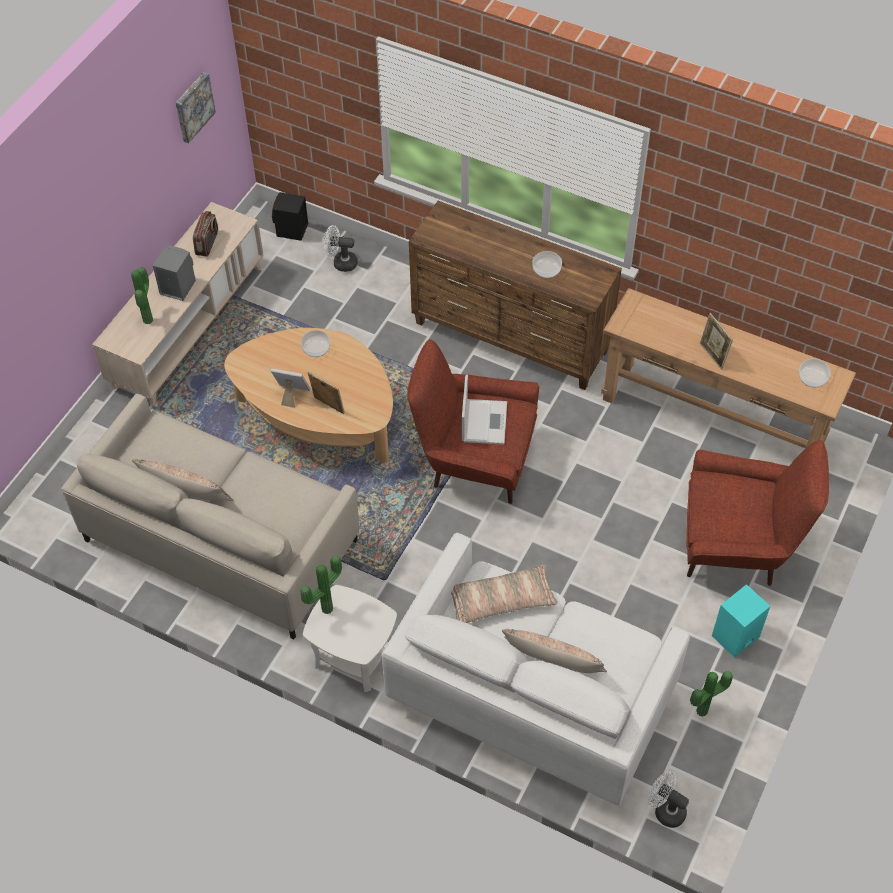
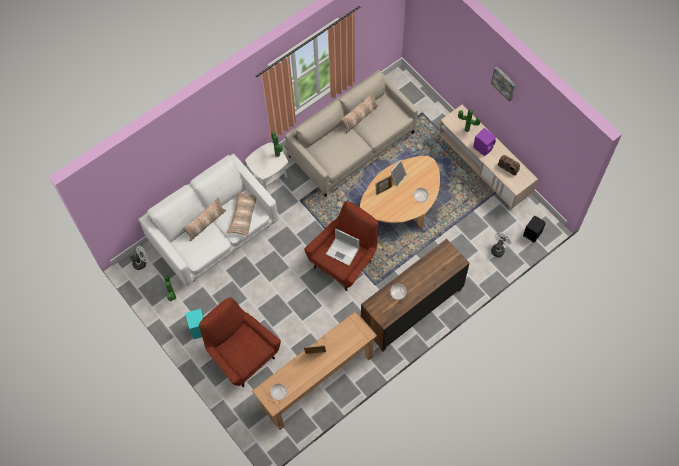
camera: 115 degrees right, 10 degrees up
grey speaker [153,245,196,301] -> purple speaker [473,128,496,156]
picture [176,72,216,144] -> picture moved to [491,67,516,102]
red armchair [686,440,829,586] -> red armchair turned 105 degrees clockwise [199,297,281,387]

